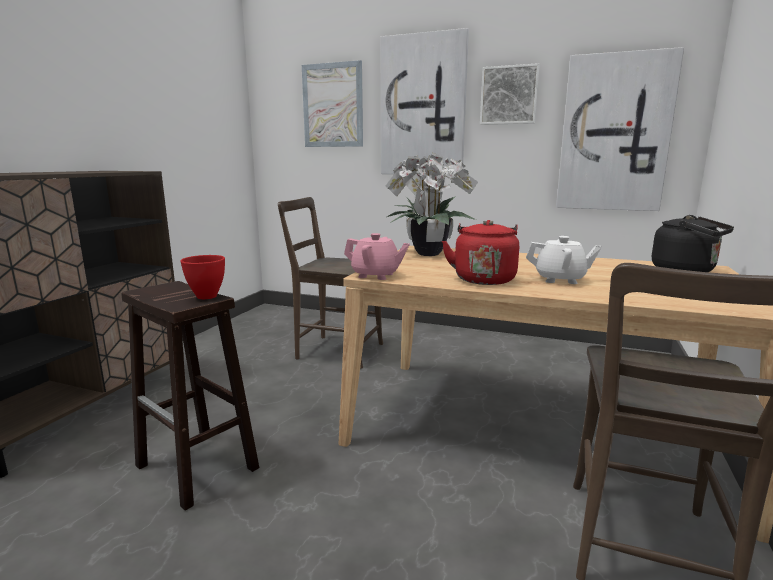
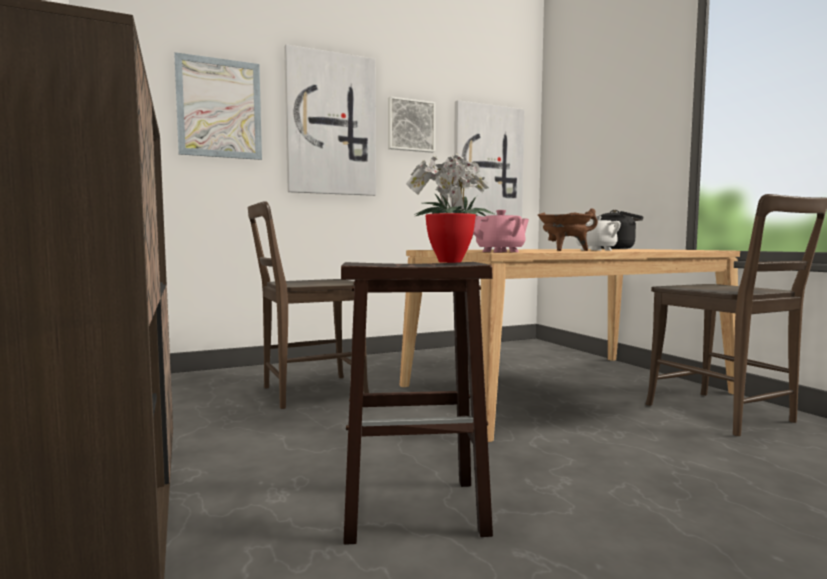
camera: 45 degrees left, 10 degrees down
red kettle [442,220,519,285] -> brown cooking pot [538,208,598,251]

